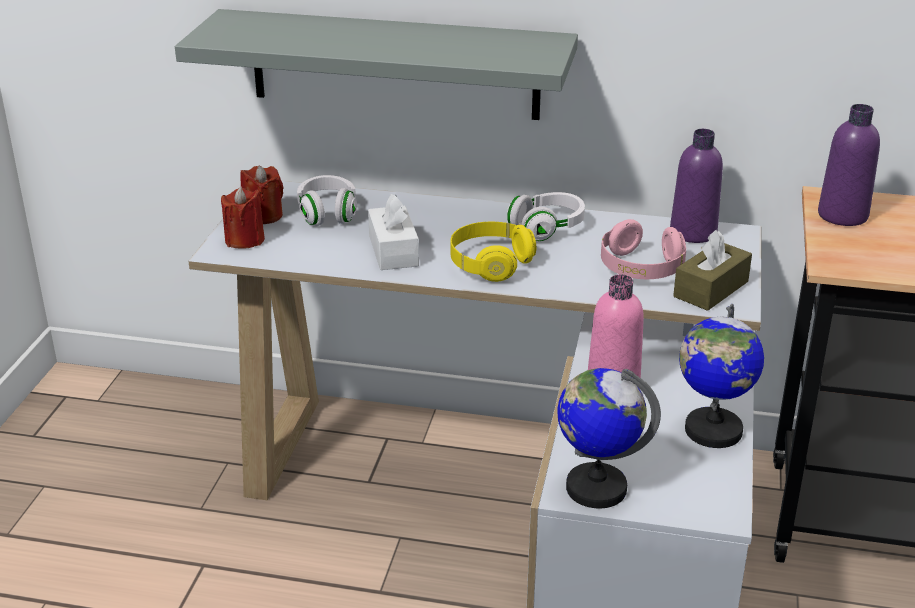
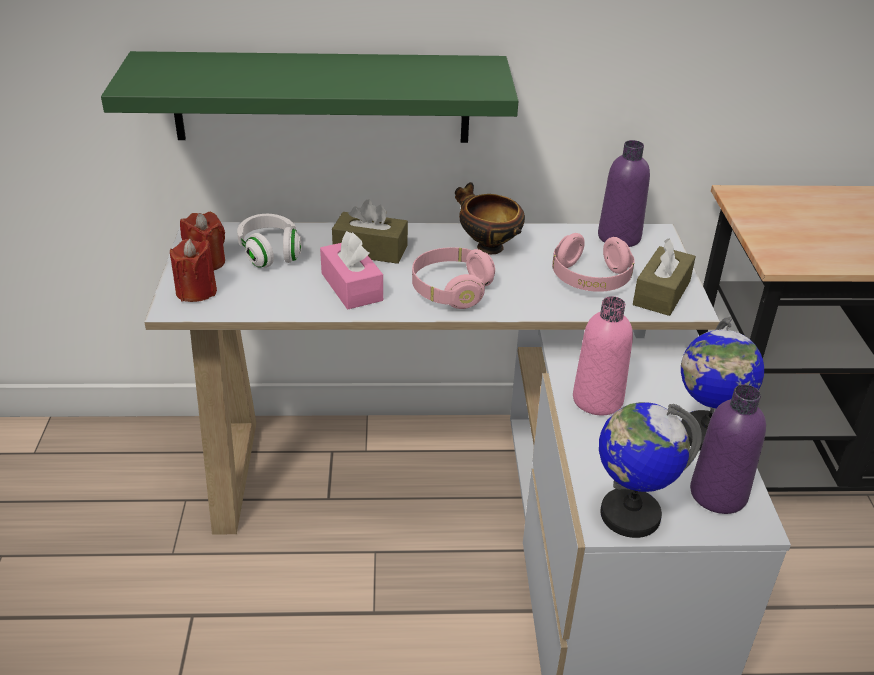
camera: 15 degrees left, 5 degrees up
grey shelf [175,9,578,120] -> green shelf [101,51,519,143]
white tissue box [368,194,419,270] -> pink tissue box [320,231,383,309]
yellow headphones [450,222,536,282] -> pink headphones [412,247,495,309]
white headphones [507,192,585,241] -> bowl [455,182,525,254]
purple bottle [818,104,880,226] -> purple bottle moved to [690,384,766,514]
none -> brown tissue box [332,199,408,264]

